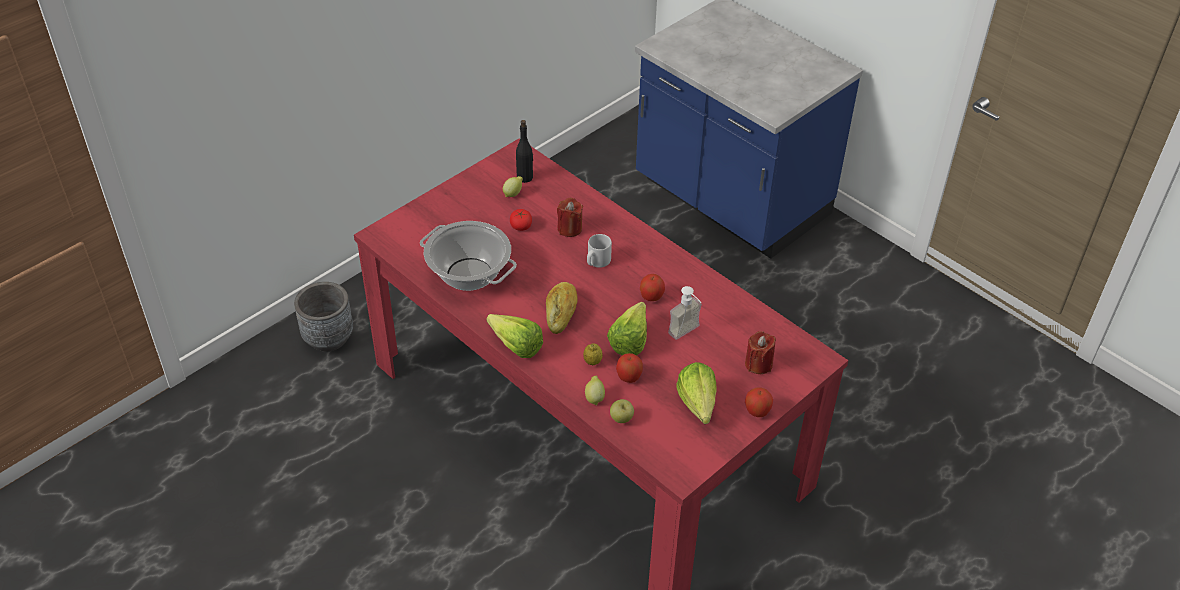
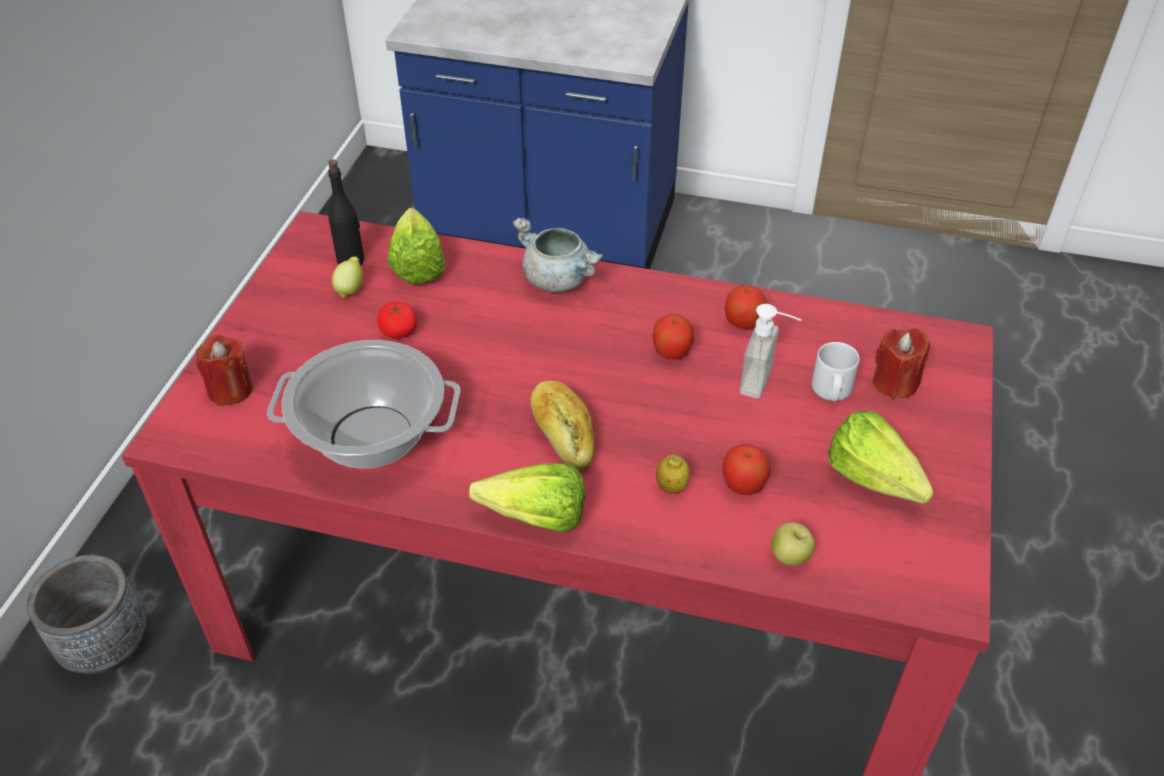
camera: 30 degrees left, 0 degrees up
red candle [557,198,583,237] -> red candle moved to [196,335,253,406]
lemon [585,376,605,406] -> none
grey mug [587,234,612,268] -> grey mug moved to [812,342,860,401]
lettuce [607,302,647,355] -> lettuce moved to [388,208,446,285]
apple [745,387,773,417] -> apple moved to [724,285,766,329]
none -> grey cooking pot [512,218,603,292]

